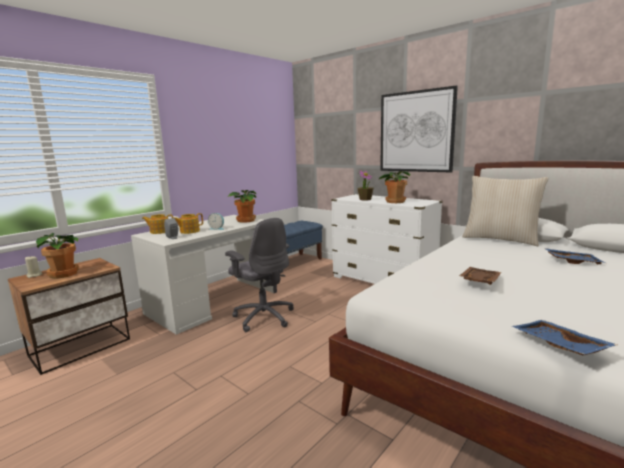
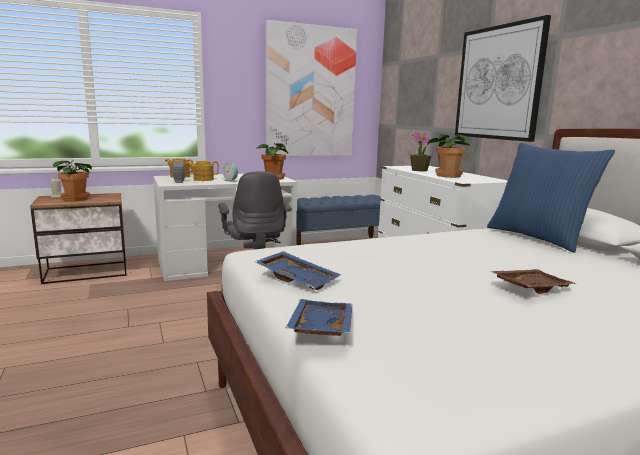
camera: 25 degrees right, 0 degrees up
brown tray [459,267,502,285] -> brown tray moved to [490,269,576,294]
beige pillow [462,176,548,246] -> blue pillow [487,143,615,253]
blue tray [544,248,606,264] -> blue tray moved to [255,251,341,290]
none -> picture [265,20,357,156]

